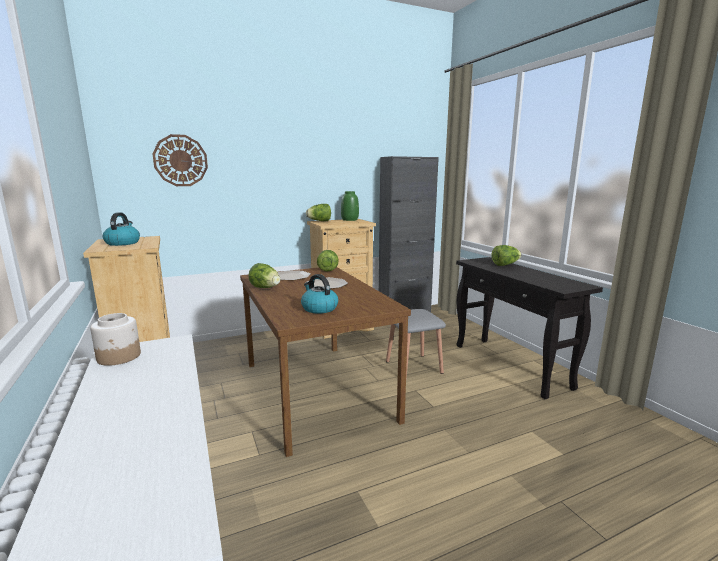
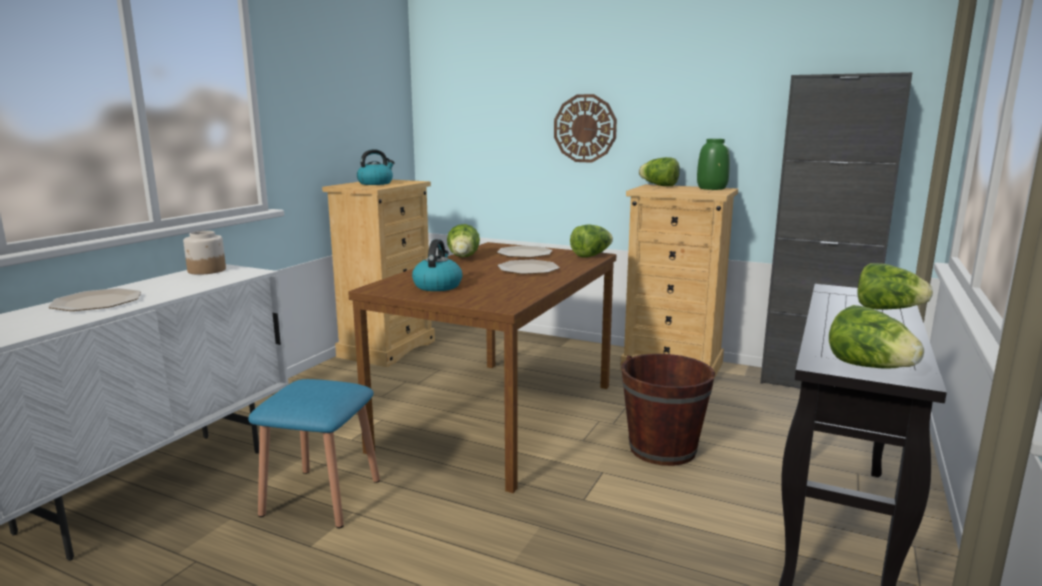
camera: 50 degrees right, 0 degrees up
wall clock [152,134,208,186] -> wall clock moved to [554,94,617,163]
grey stool [386,309,446,378] -> brown bucket [621,354,715,466]
none -> plate [48,288,141,311]
none -> blue stool [248,379,380,528]
none -> lettuce [829,305,924,369]

